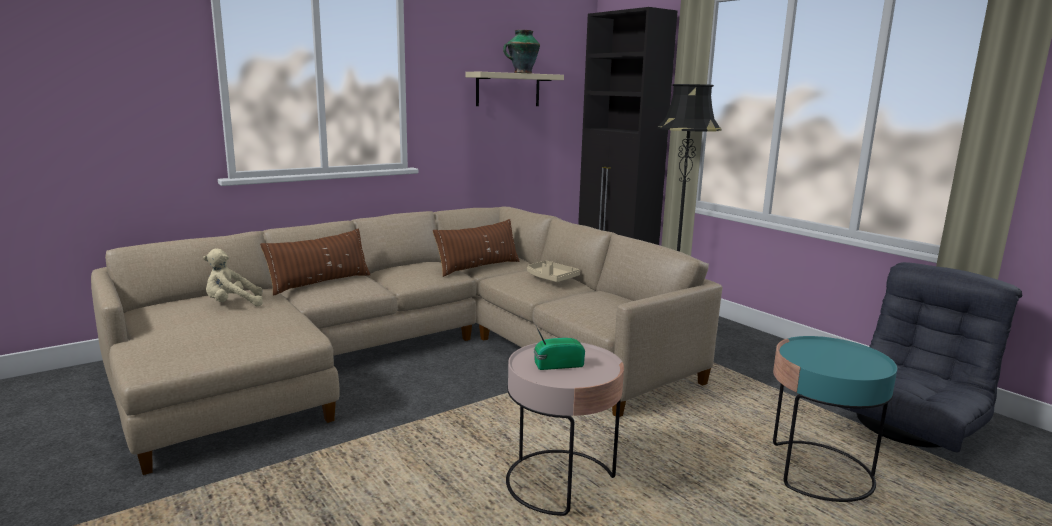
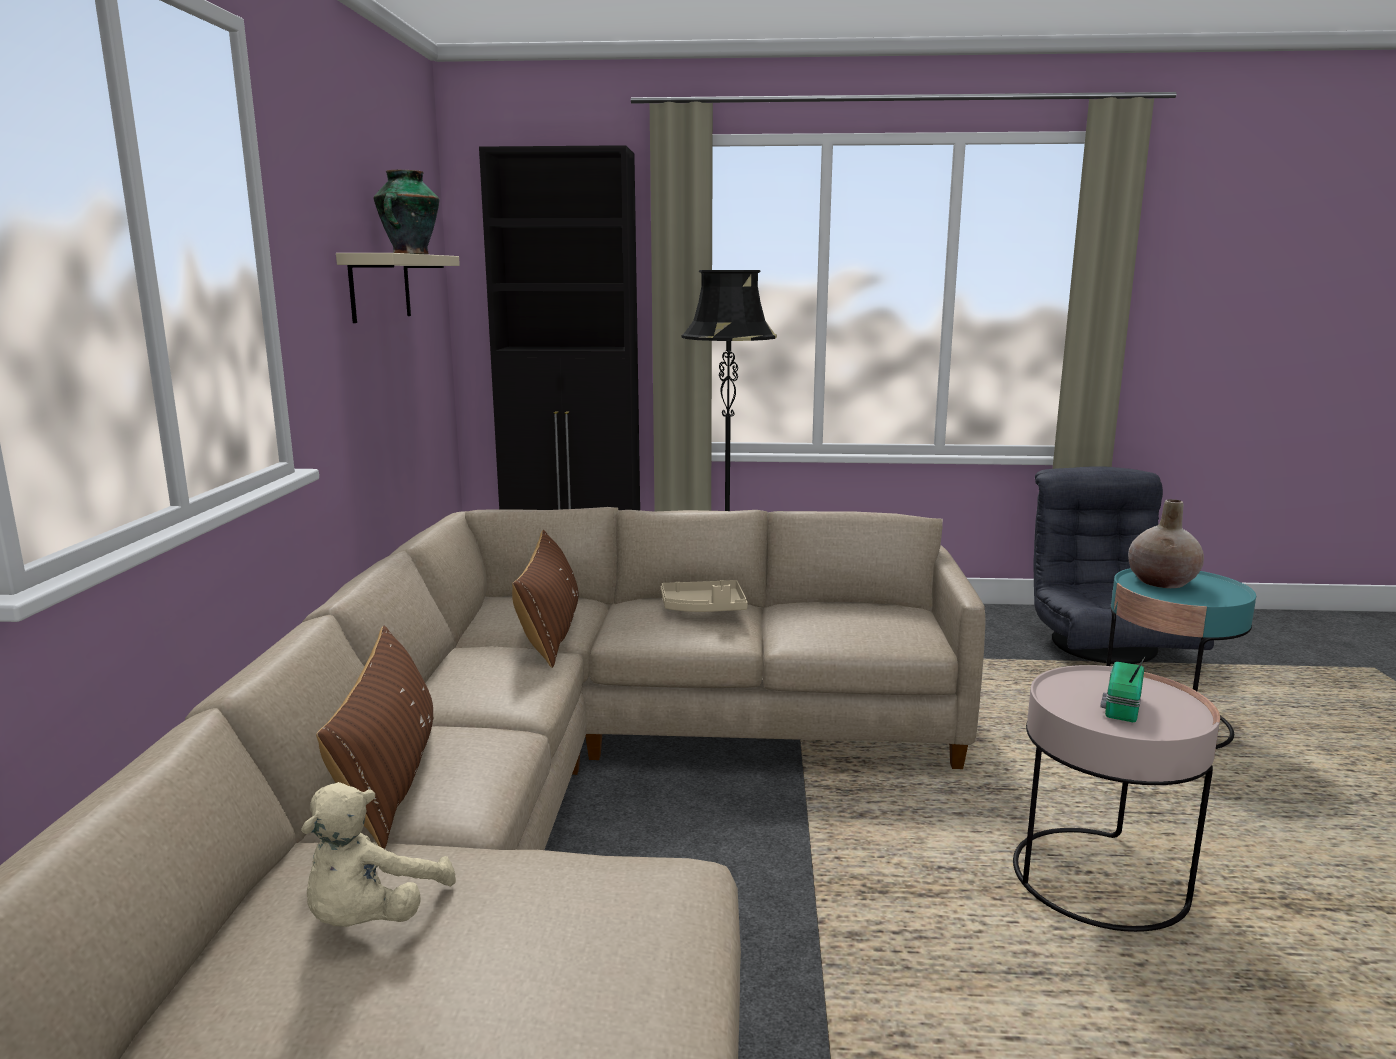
camera: 50 degrees left, 0 degrees up
none -> beige vase [1128,499,1204,588]

